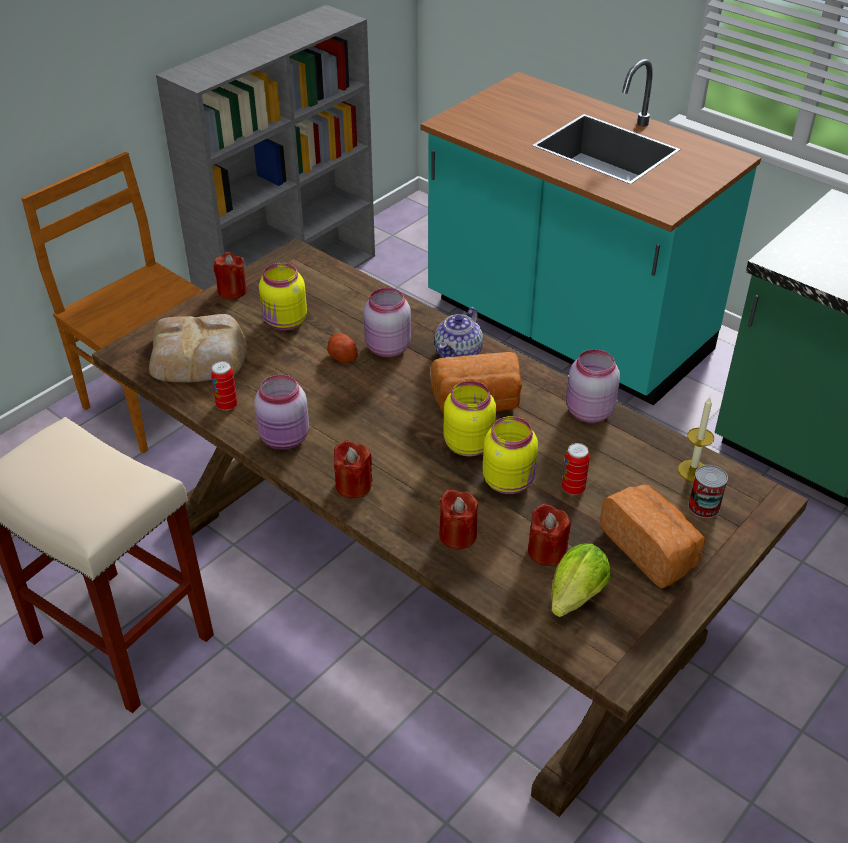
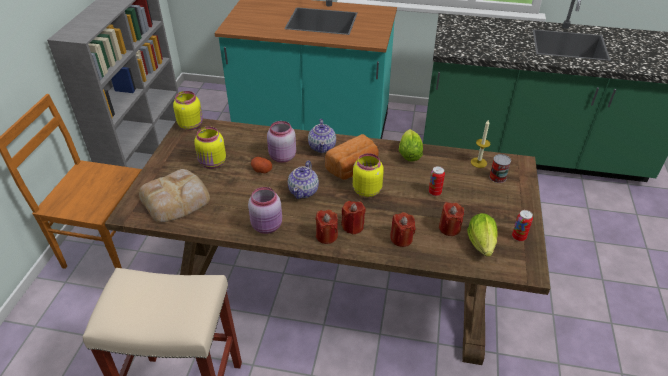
camera: 30 degrees left, 0 degrees up
can [211,361,238,411] -> can moved to [512,210,533,241]
red candle [213,252,247,299] -> red candle moved to [341,201,366,235]
yellow jar [483,416,538,494] -> yellow jar moved to [173,91,203,130]
pink jar [566,349,620,423] -> lettuce [399,129,423,162]
bread [600,484,705,589] -> none
none -> teapot [288,160,319,199]

